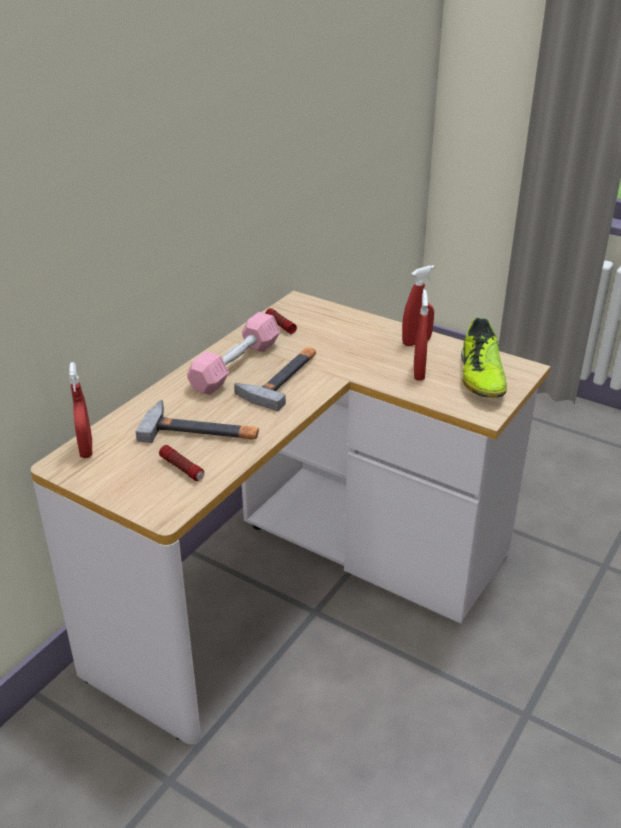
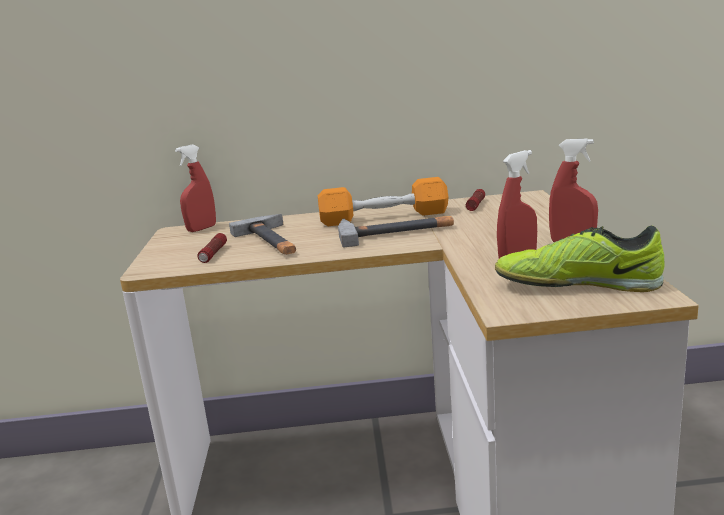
camera: 55 degrees right, 15 degrees down
pink dumbbell [187,312,281,395] -> orange dumbbell [318,177,448,226]
shoe [461,318,507,398] -> shoe turned 45 degrees clockwise [495,225,664,292]

